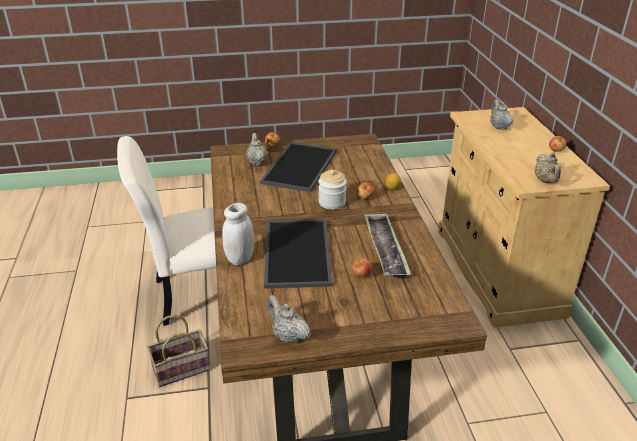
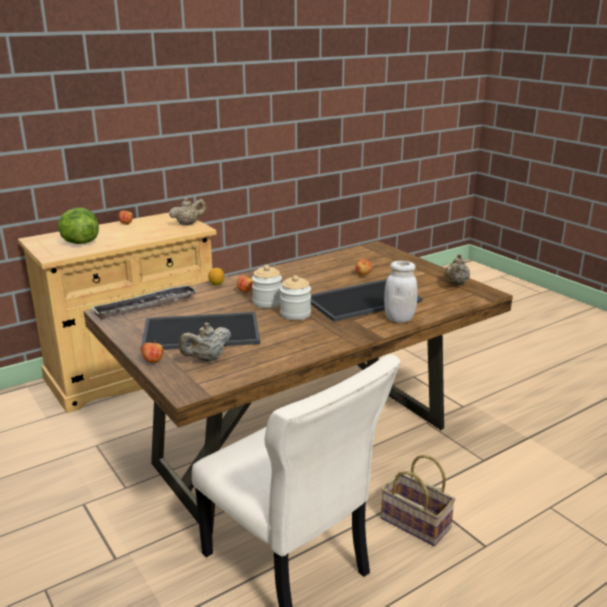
camera: 115 degrees left, 10 degrees down
tray [364,214,411,278] -> tray moved to [91,284,197,320]
beige teapot [490,99,514,130] -> lettuce [58,208,99,244]
none -> jar [280,275,311,320]

